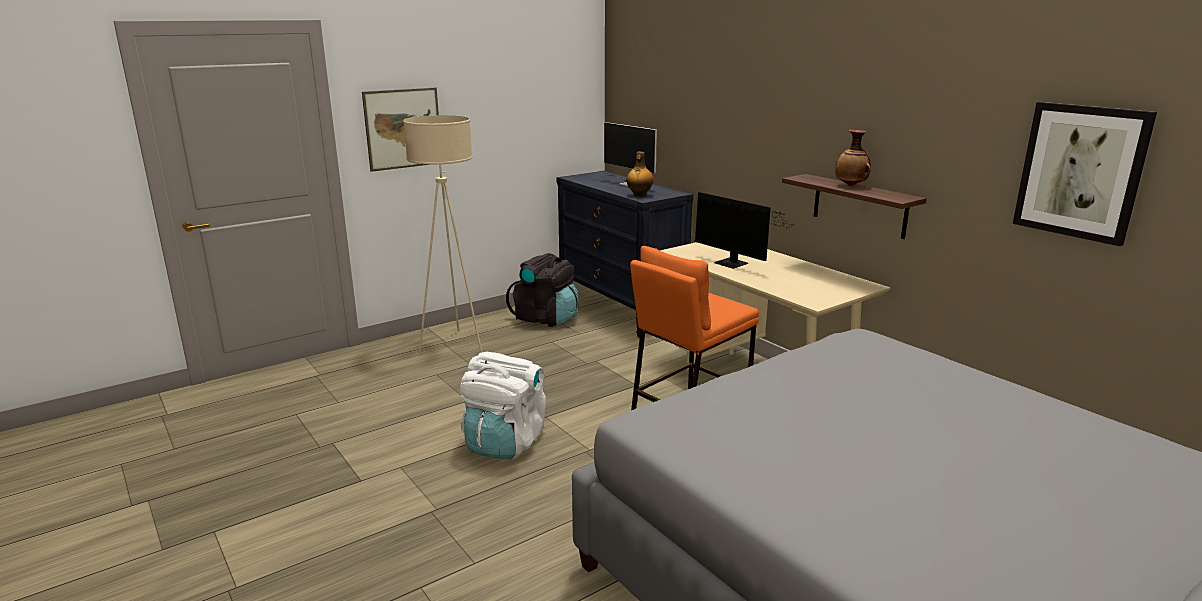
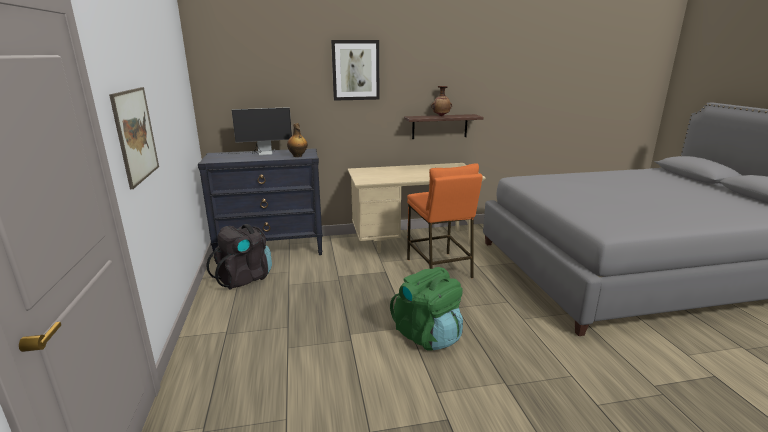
camera: 65 degrees left, 0 degrees up
beige floor lamp [403,115,482,354] -> none
white backpack [460,352,546,459] -> green backpack [390,267,463,350]
monitor [695,192,794,269] -> none
picture [1013,102,1157,246] -> picture moved to [331,40,379,101]

